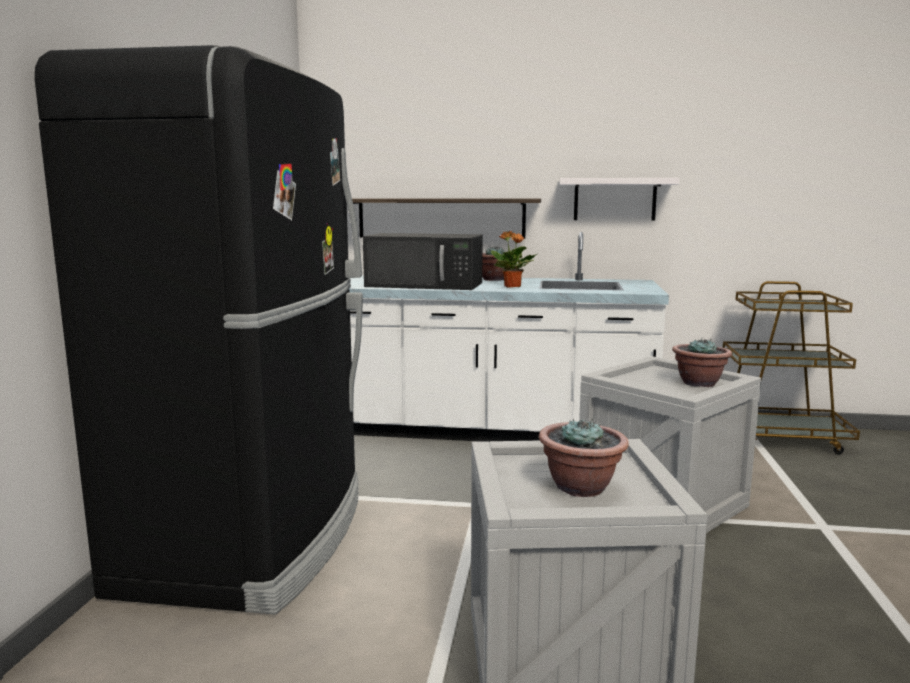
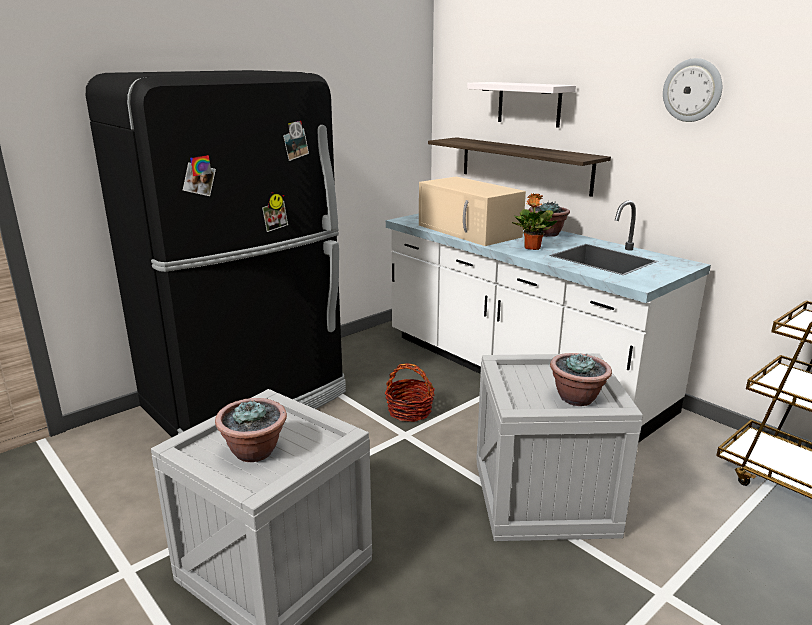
camera: 40 degrees right, 10 degrees up
black microwave [363,233,483,290] -> beige microwave [419,177,526,246]
white shelf [560,178,680,221] -> white shelf moved to [467,82,576,128]
none -> basket [385,363,435,422]
none -> wall clock [663,58,722,122]

